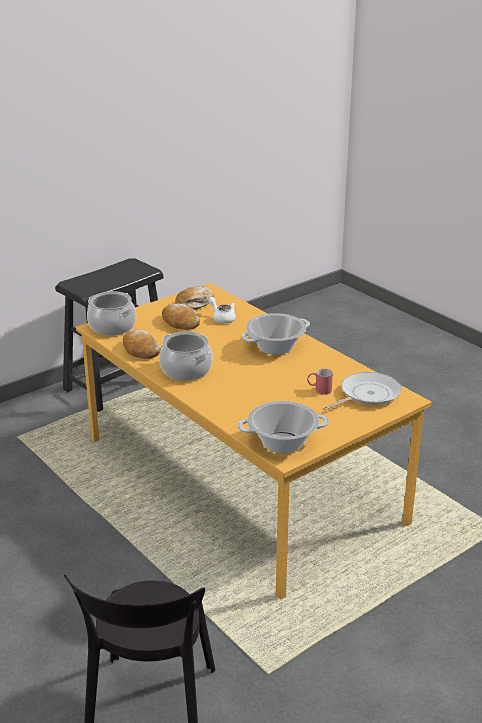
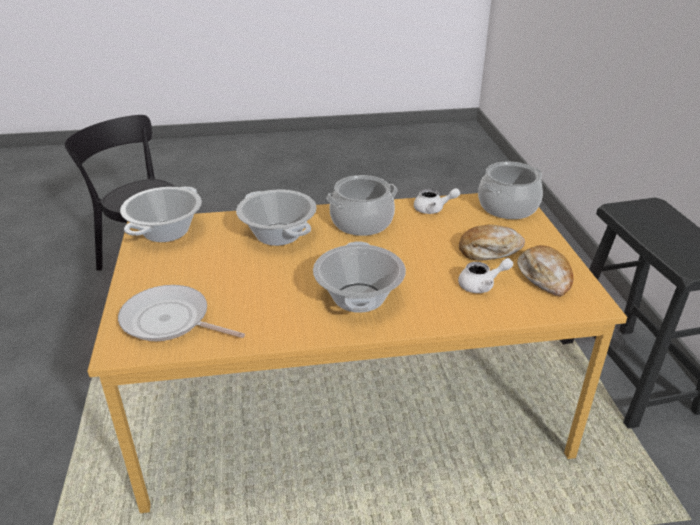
camera: 120 degrees right, 5 degrees up
bread [123,330,161,359] -> white teapot [414,188,460,214]
red mug [307,369,333,395] -> none
frying pan [323,372,402,410] -> frying pan turned 120 degrees clockwise [118,285,245,341]
none -> cooking pot [236,189,317,246]

